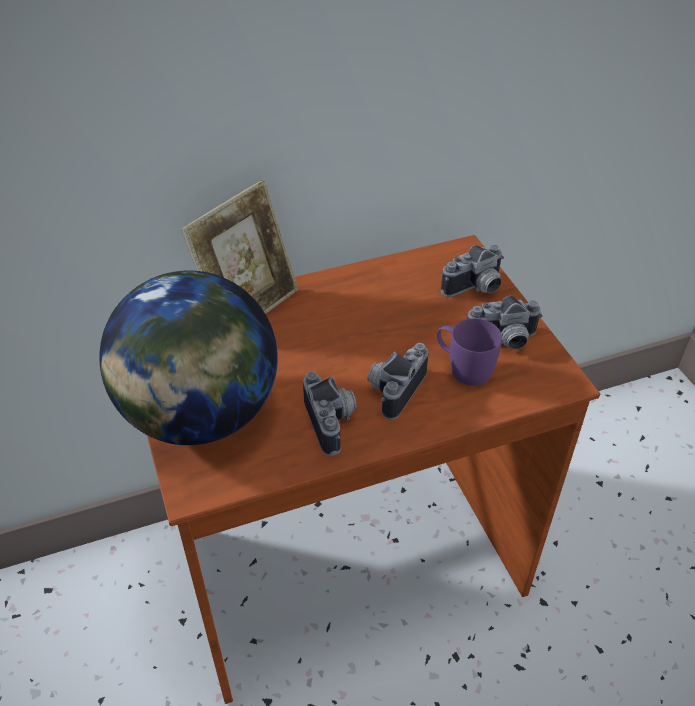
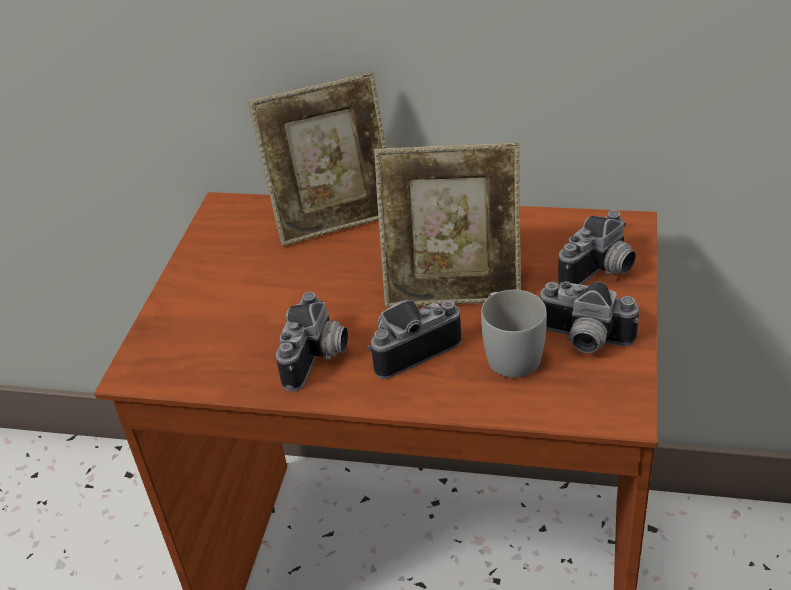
camera: 35 degrees right, 5 degrees down
globe [99,270,278,445] -> none
purple mug [437,318,502,386] -> white mug [481,290,547,378]
camera [441,245,504,297] -> camera turned 45 degrees counterclockwise [558,210,636,286]
none -> picture frame [374,143,521,308]

